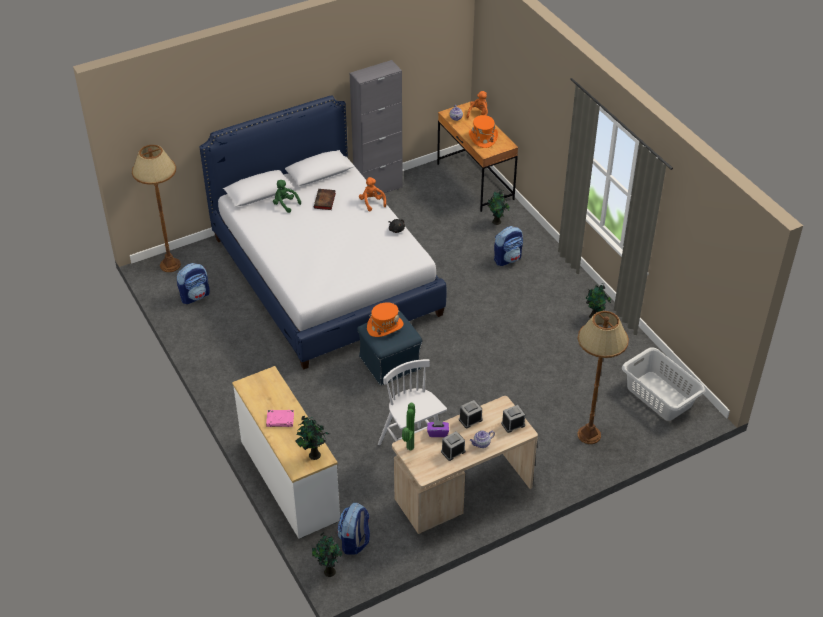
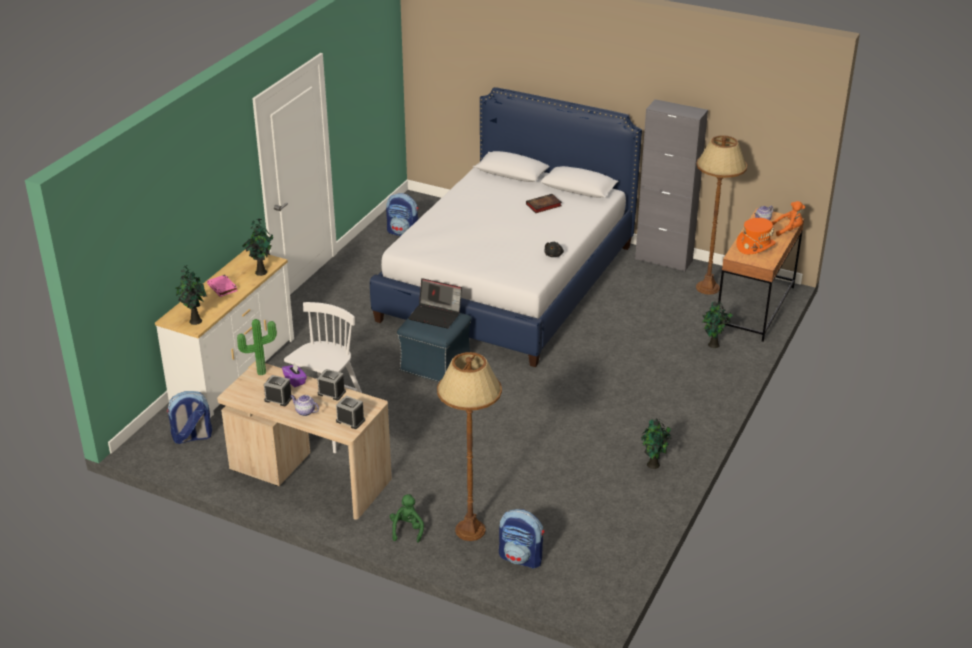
camera: 55 degrees right, 10 degrees down
brown floor lamp [132,145,181,272] -> brown floor lamp moved to [696,135,747,295]
green plush toy [273,180,301,213] -> green plush toy moved to [390,494,424,543]
potted plant [312,532,342,577] -> potted plant moved to [243,218,273,276]
orange plush toy [359,177,386,211] -> none
orange hat [367,302,404,337] -> laptop [408,278,462,329]
backpack [494,226,523,266] -> backpack moved to [499,509,544,569]
grey laundry basket [622,347,705,421] -> none

